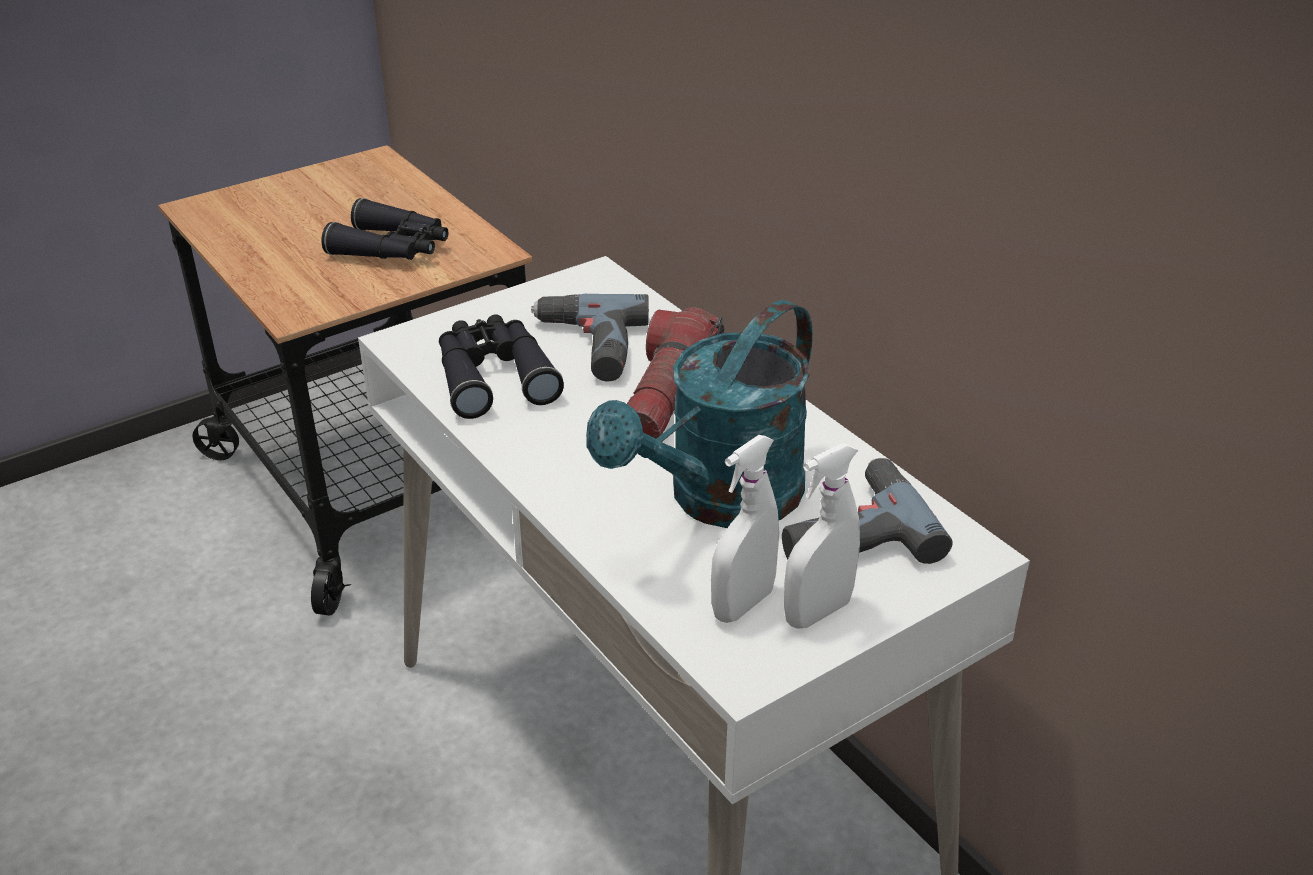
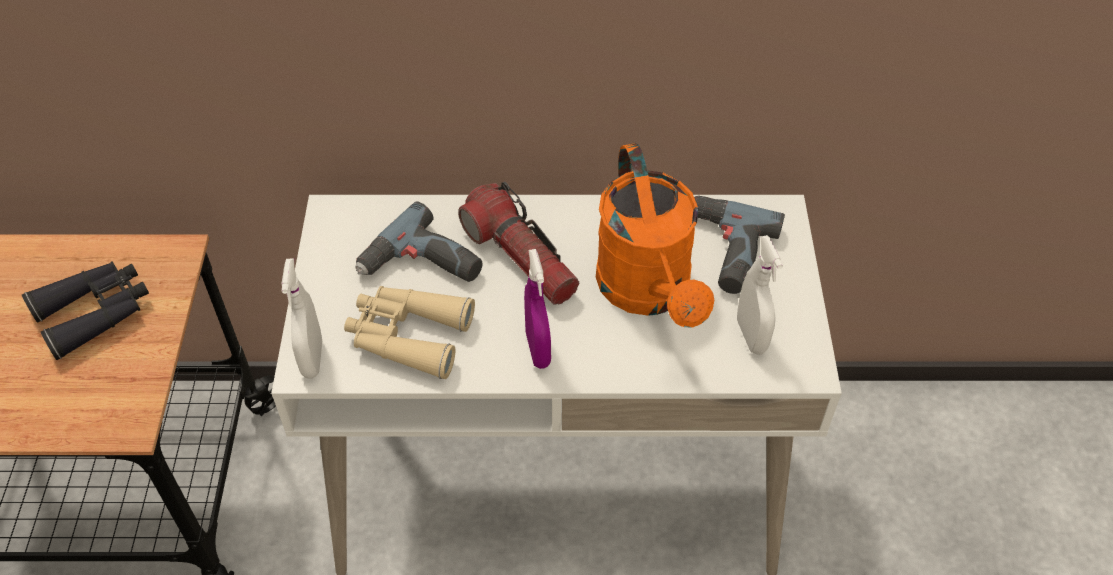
camera: 55 degrees left, 15 degrees up
black binoculars [439,314,564,419] -> beige binoculars [344,286,475,379]
turquoise watering can [586,300,813,528] -> orange watering can [596,143,714,327]
white spray bottle [784,443,860,629] -> white spray bottle moved to [281,258,322,379]
none -> purple spray bottle [524,249,551,369]

